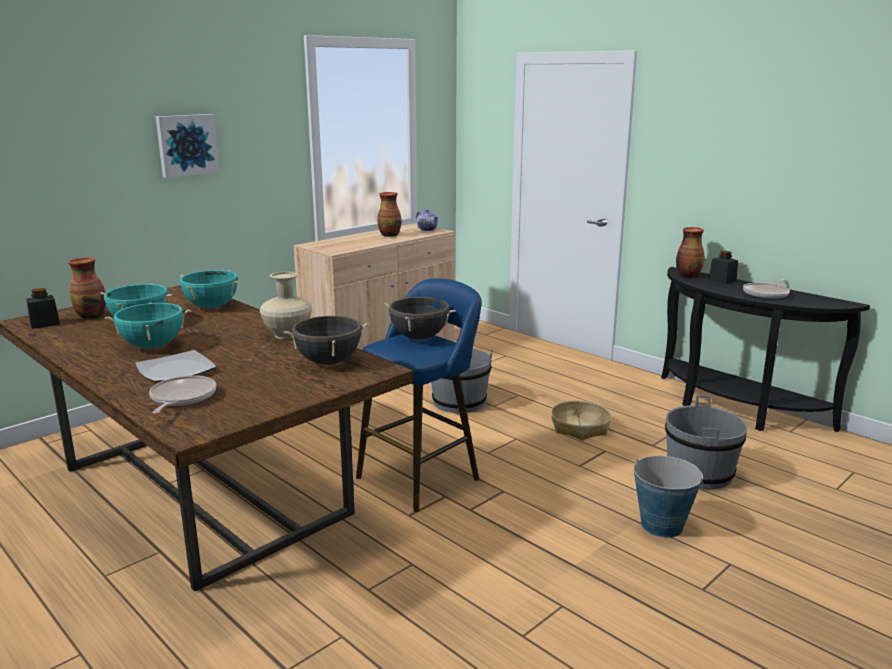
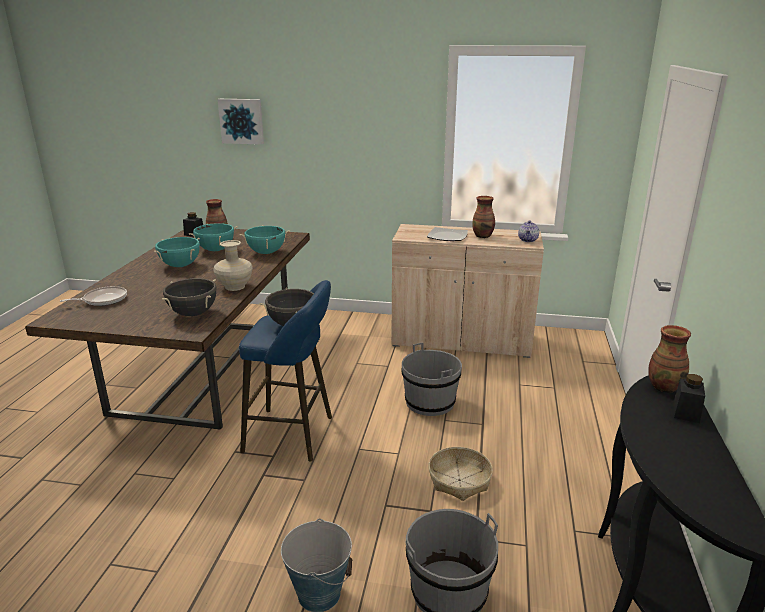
camera: 55 degrees right, 5 degrees up
plate [135,350,216,382] -> plate moved to [427,227,468,241]
picture [155,114,220,178] -> picture moved to [218,99,264,145]
frying pan [743,279,790,299] -> none

